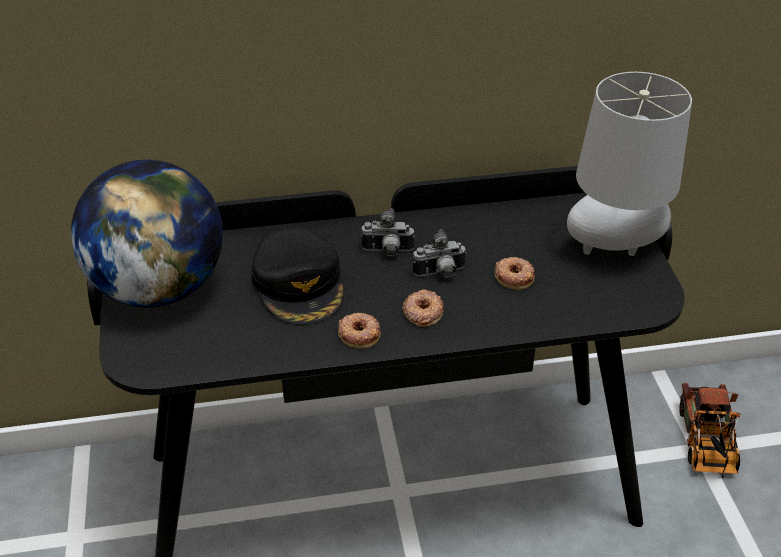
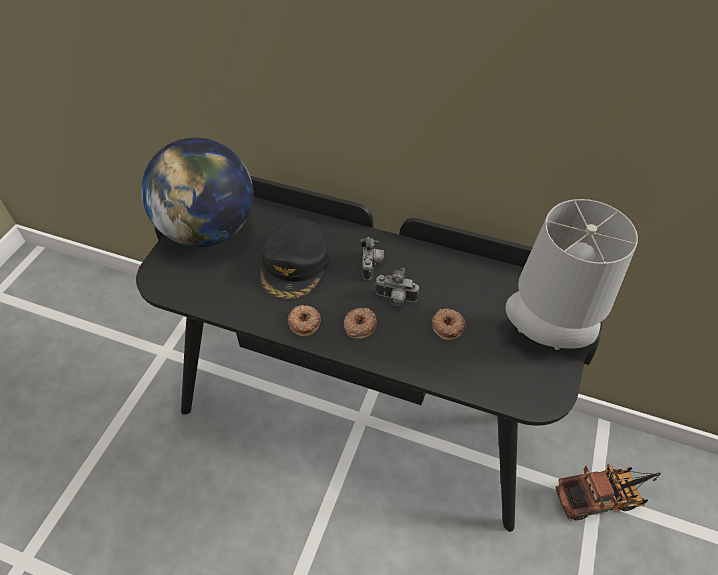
camera: 30 degrees right, 10 degrees up
camera [360,208,414,256] -> camera turned 120 degrees counterclockwise [360,237,384,280]
toy truck [679,383,740,477] -> toy truck turned 135 degrees counterclockwise [556,464,661,520]

